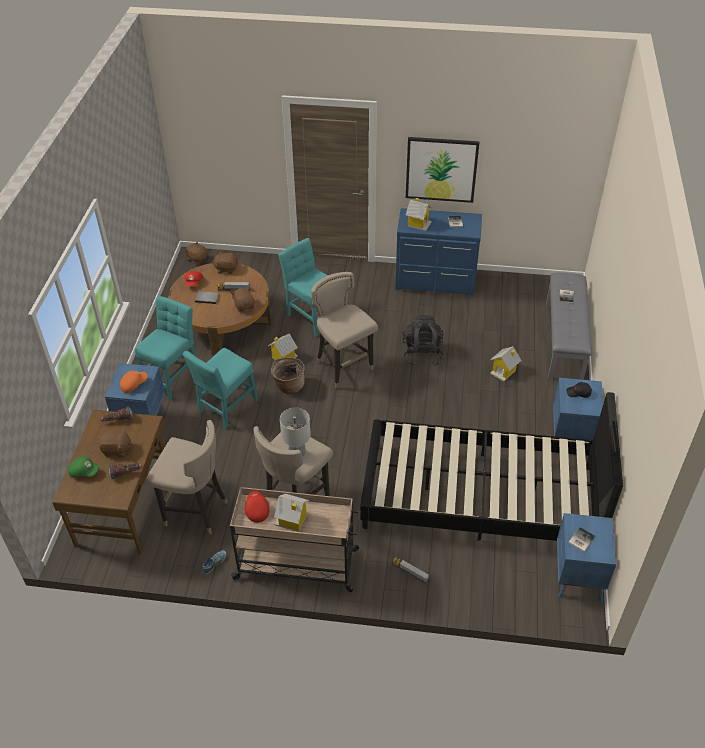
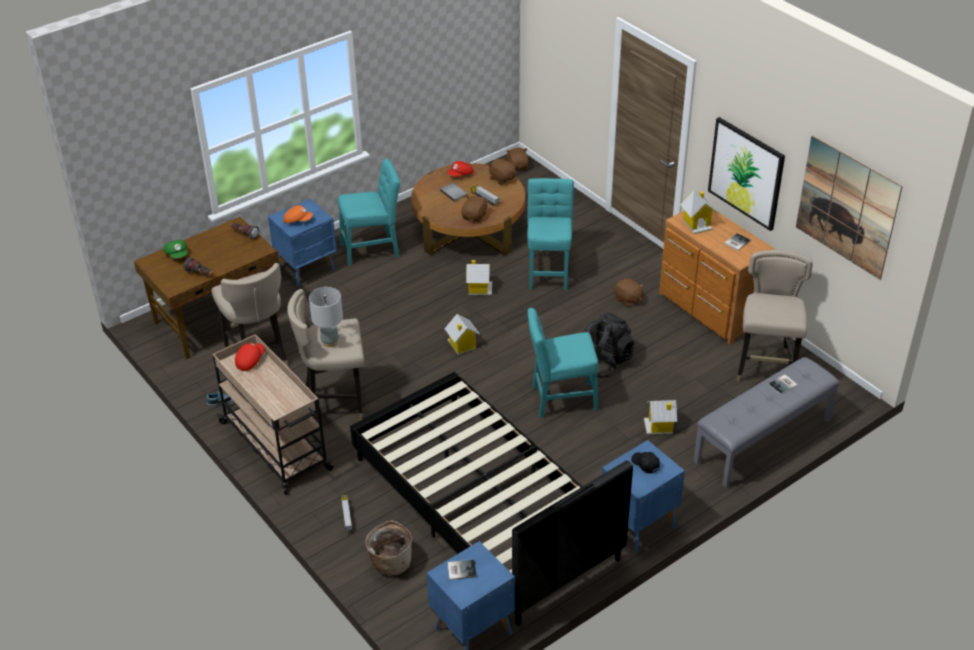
camera: 45 degrees right, 5 degrees down
brown plush toy [99,429,133,457] -> brown plush toy moved to [614,278,644,307]
turquoise chair [182,348,258,429] -> turquoise chair moved to [528,308,599,418]
basket [271,358,305,394] -> basket moved to [365,520,412,575]
toy house [274,494,309,532] -> toy house moved to [445,314,480,355]
beige stool [311,272,378,388] -> beige stool moved to [737,250,813,382]
blue dresser [395,208,482,296] -> brown dresser [659,210,776,344]
none -> picture [796,136,902,280]

